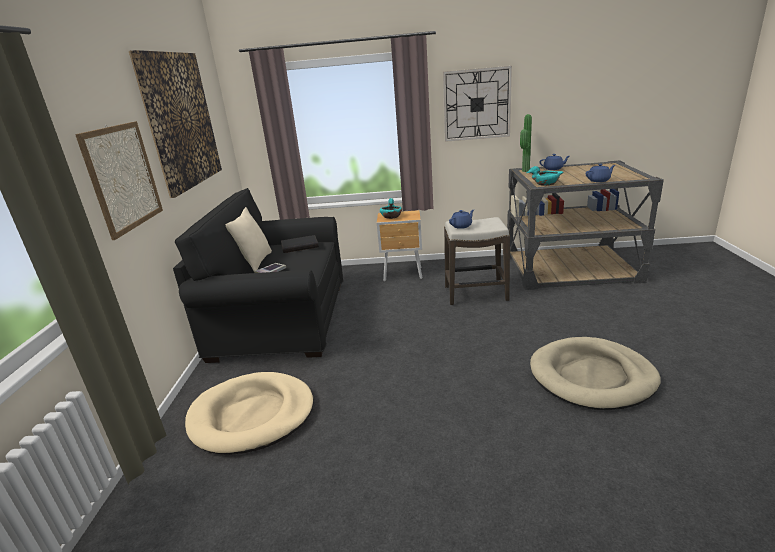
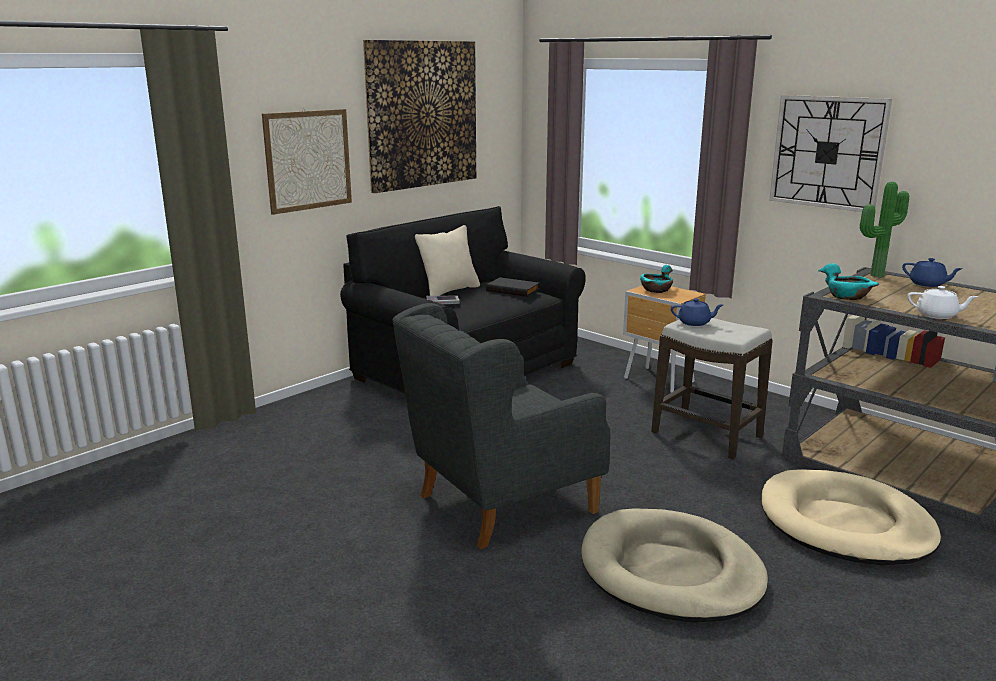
camera: 40 degrees right, 5 degrees down
beige dog bed [185,372,314,455] -> beige dog bed moved to [761,469,941,565]
blue teapot [586,164,615,182] -> white teapot [907,286,978,319]
none -> grey armchair [393,303,610,549]

